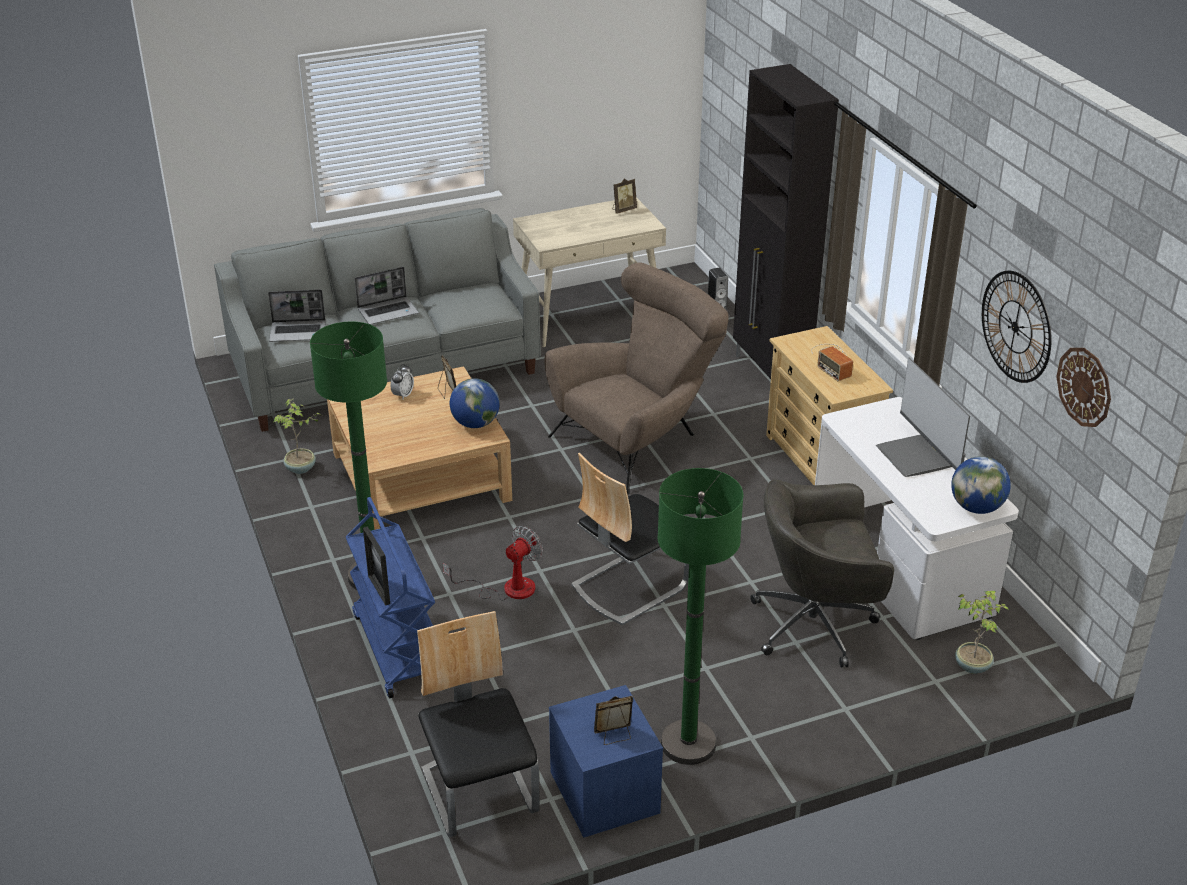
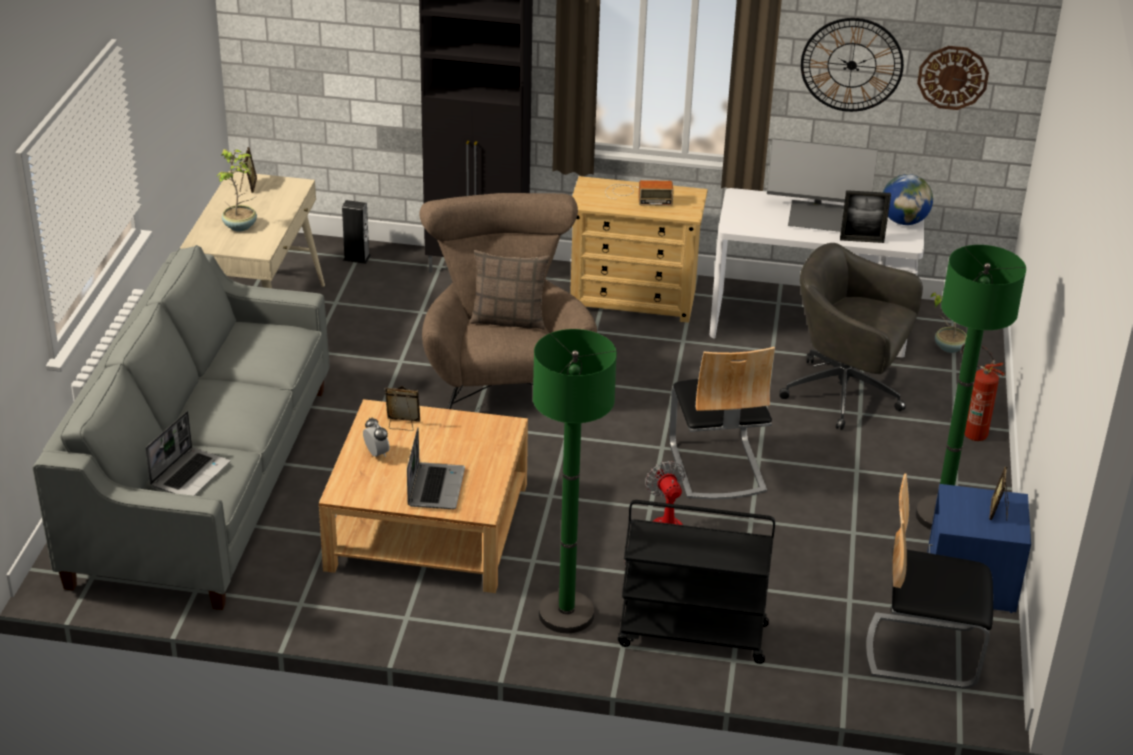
camera: 60 degrees left, 0 degrees up
potted plant [274,398,321,474] -> potted plant moved to [216,149,257,231]
blue cart [346,497,435,698] -> black cart [618,500,775,664]
laptop [354,267,419,325] -> laptop moved to [407,428,465,509]
picture frame [363,527,390,605] -> picture frame moved to [840,190,891,243]
globe [450,378,500,428] -> none
grey office chair [750,480,894,667] -> grey office chair turned 90 degrees clockwise [779,243,923,430]
none -> pillow [470,250,550,330]
none -> fire extinguisher [961,344,1005,441]

